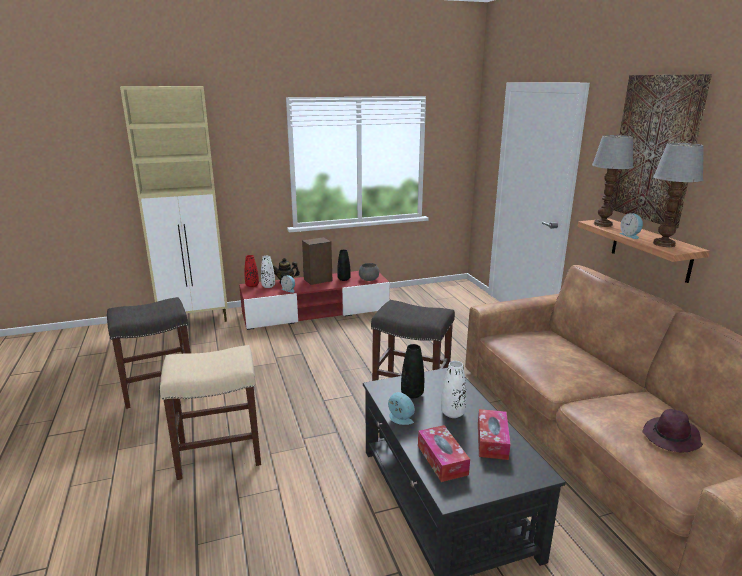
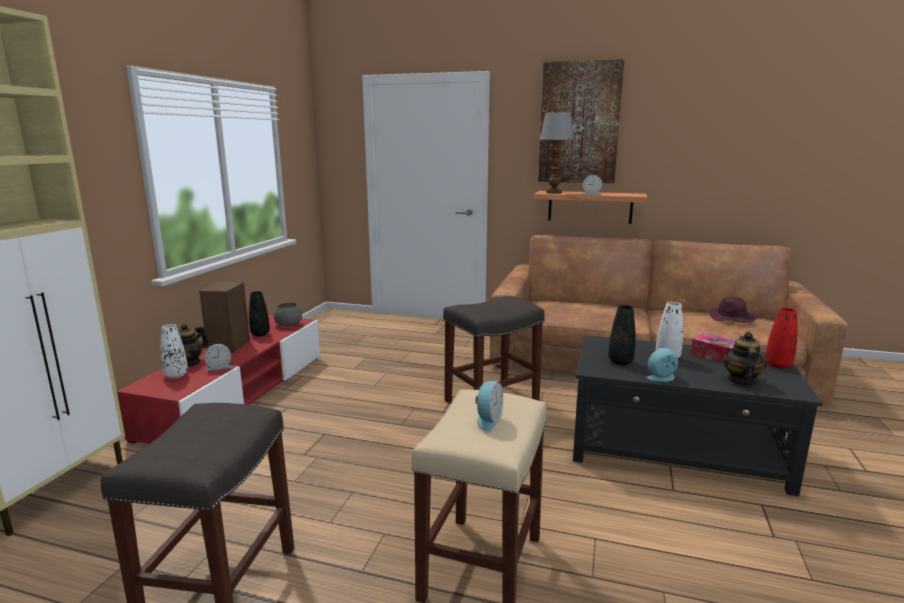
camera: 55 degrees left, 5 degrees down
red vase [245,255,259,287] -> red vase moved to [765,308,798,368]
tissue box [418,425,470,482] -> teapot [723,332,767,385]
table lamp [653,143,704,247] -> none
none -> alarm clock [475,381,503,431]

